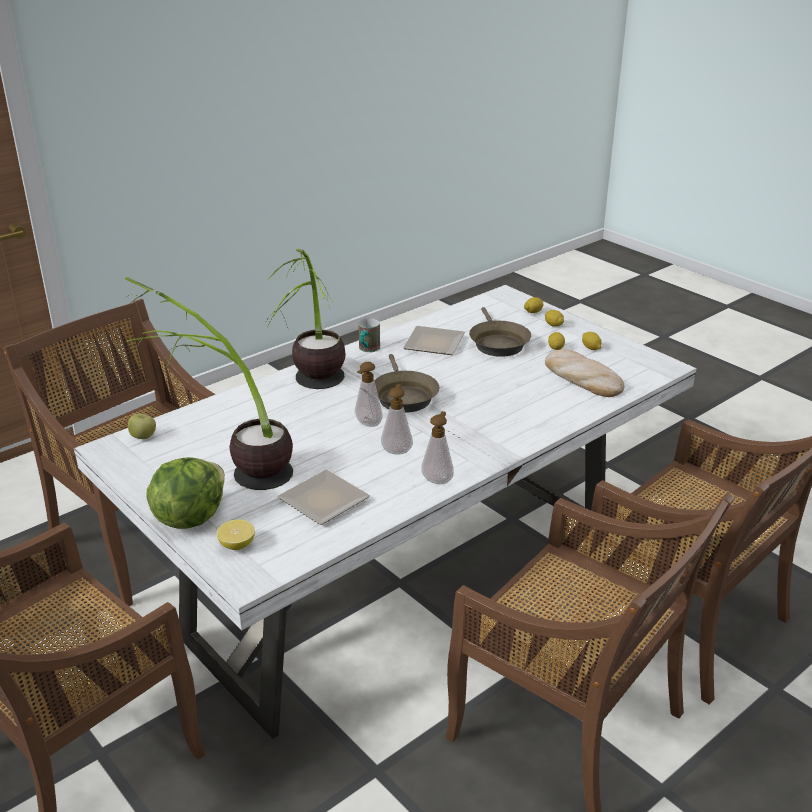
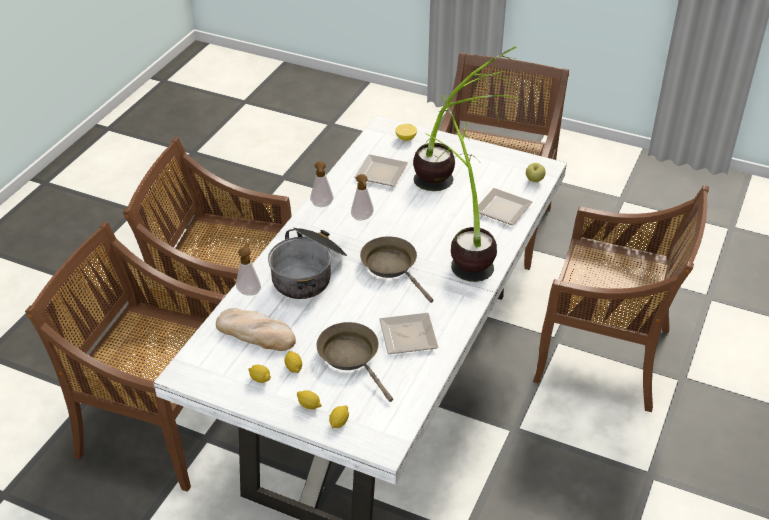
camera: 155 degrees right, 10 degrees up
lettuce [146,457,225,529] -> none
soap dispenser [355,362,383,427] -> soap dispenser moved to [236,243,261,296]
mug [358,318,380,352] -> none
none -> cooking pot [268,228,347,299]
none -> plate [478,188,533,226]

